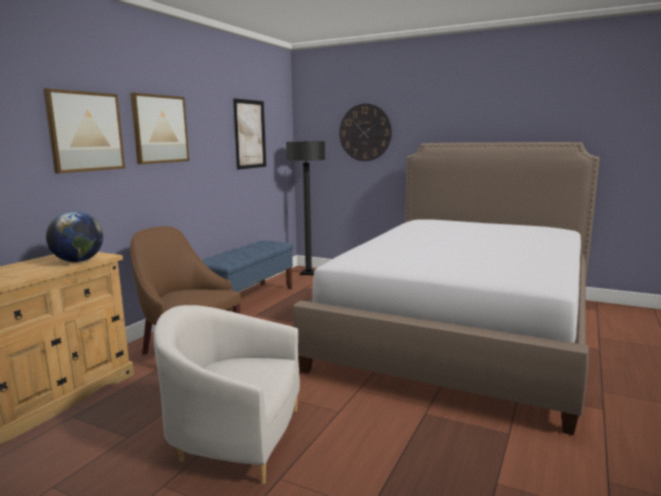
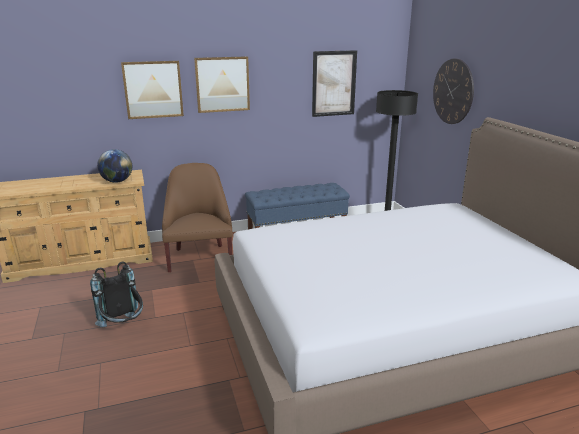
camera: 45 degrees right, 10 degrees up
white armchair [153,305,300,484] -> black backpack [90,262,143,327]

